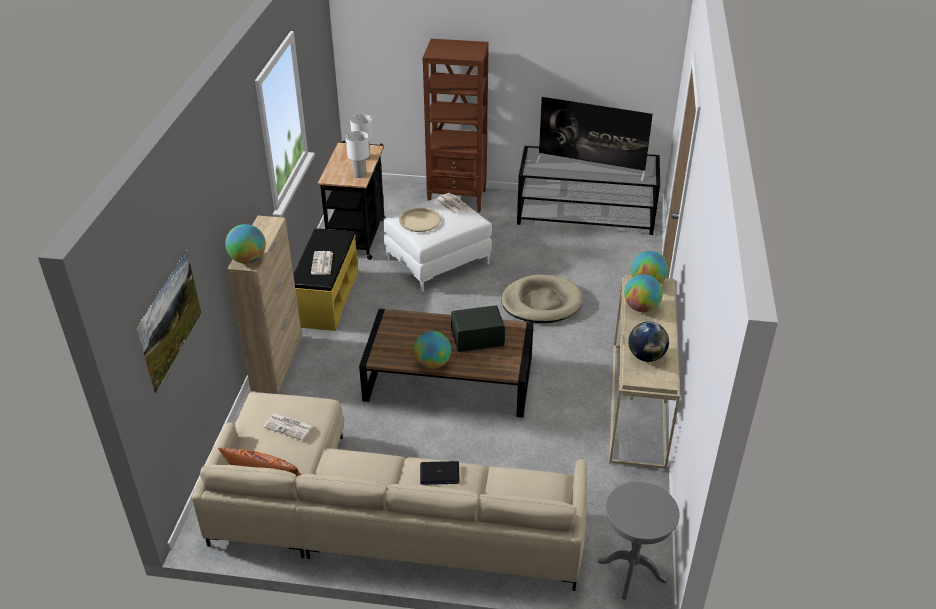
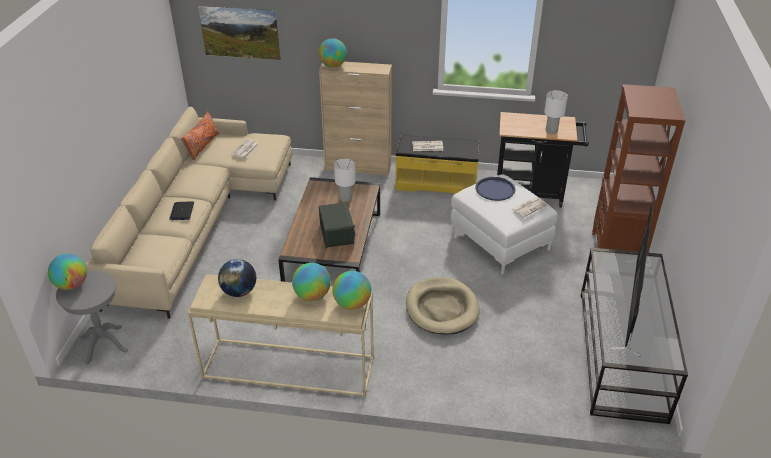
camera: 90 degrees right, 0 degrees up
white table lamp [346,131,369,178] -> white table lamp moved to [334,159,355,202]
beige tray [399,208,441,232] -> blue tray [475,177,515,201]
globe [414,331,451,369] -> globe moved to [48,254,87,290]

